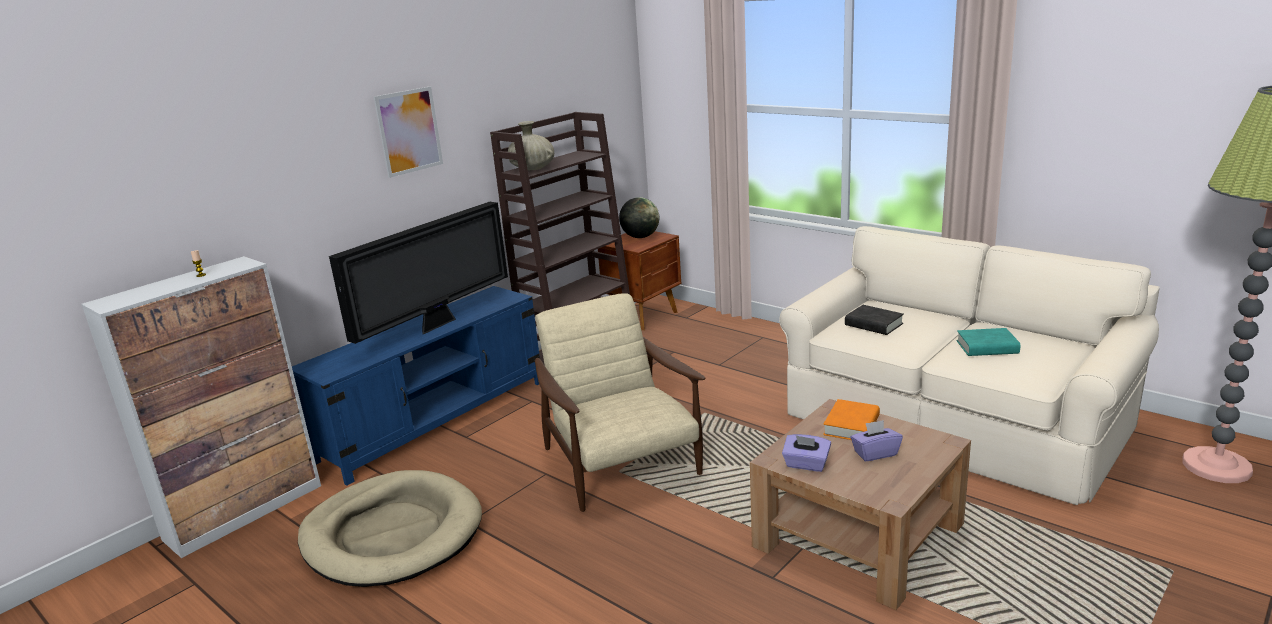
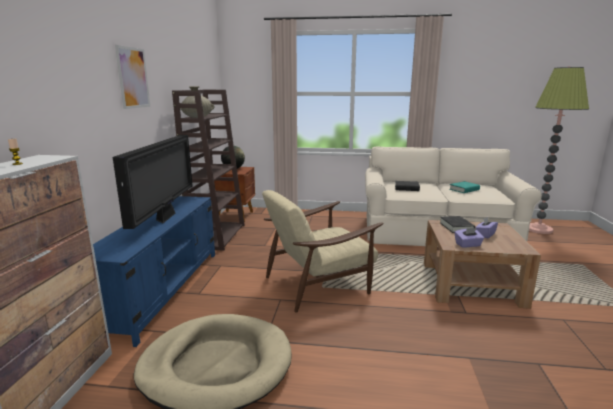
camera: 35 degrees left, 5 degrees down
beige armchair [535,293,706,512] -> beige armchair turned 60 degrees counterclockwise [262,190,383,312]
orange book [823,399,880,440] -> black book [440,216,475,233]

